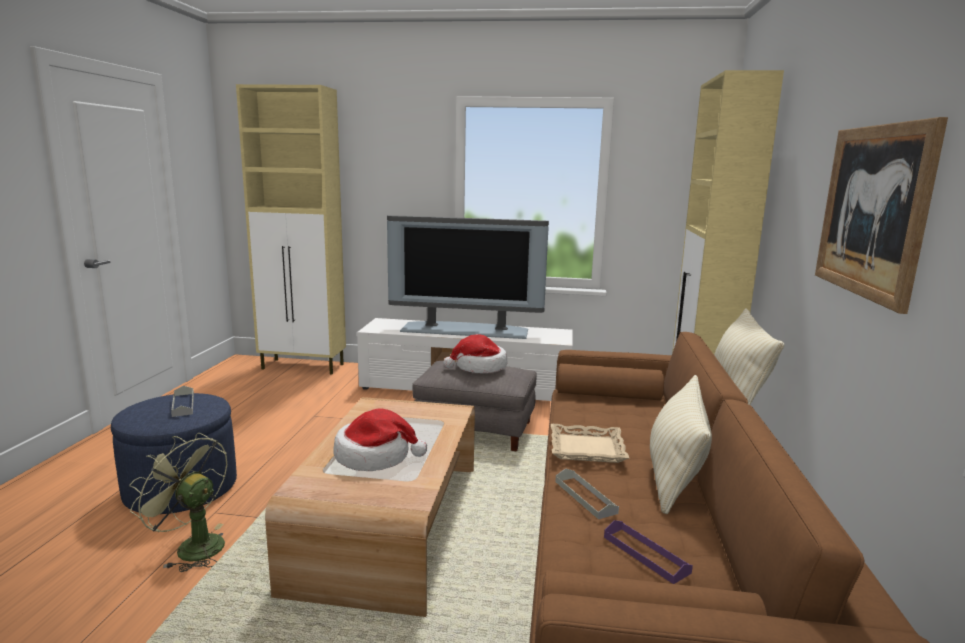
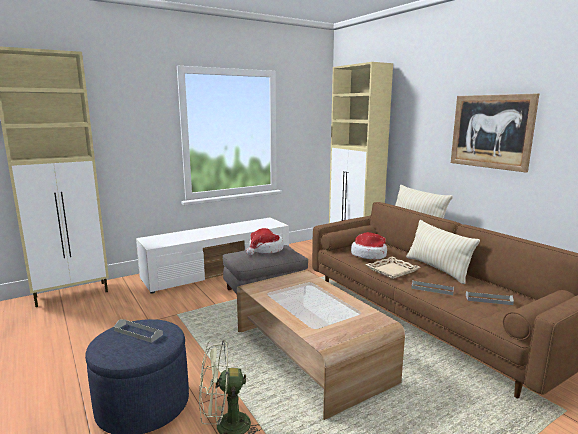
camera: 40 degrees left, 0 degrees up
hat [333,409,427,471] -> hat moved to [351,232,387,259]
television [387,215,549,339] -> none
purple tray [604,520,693,584] -> grey tray [466,291,514,305]

